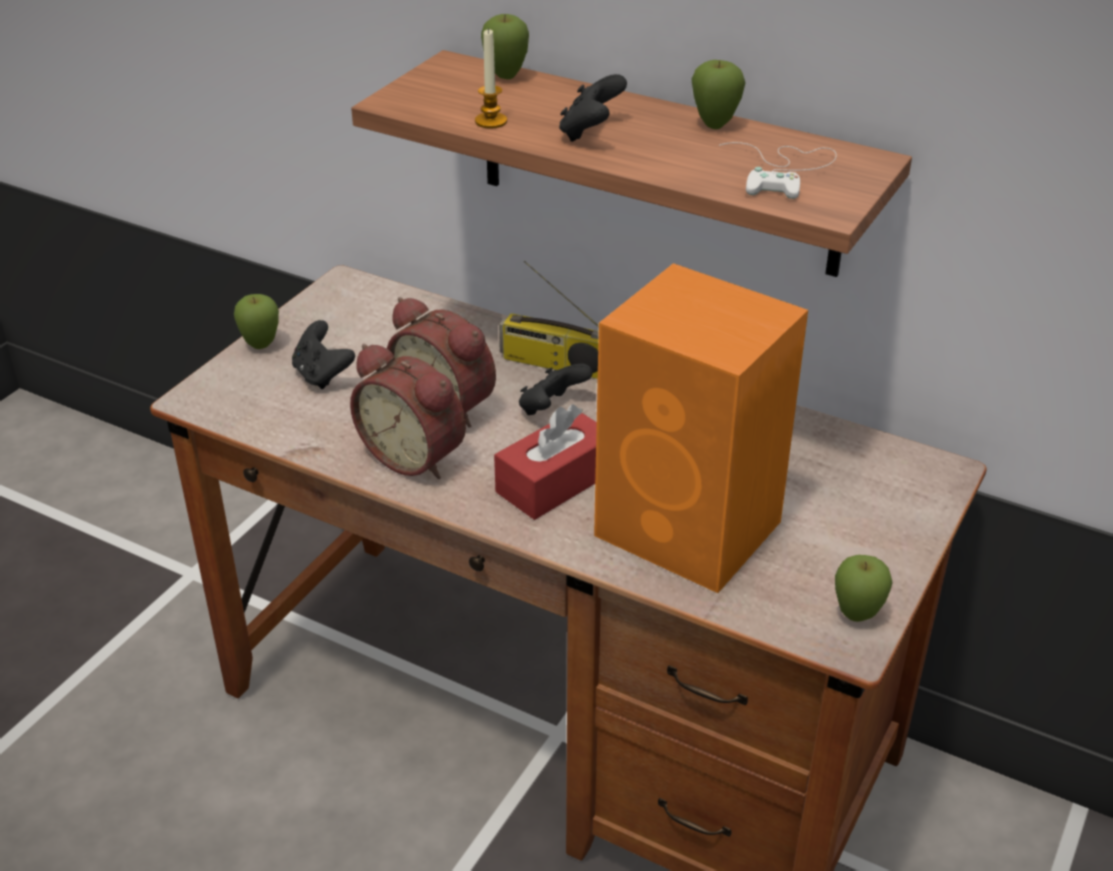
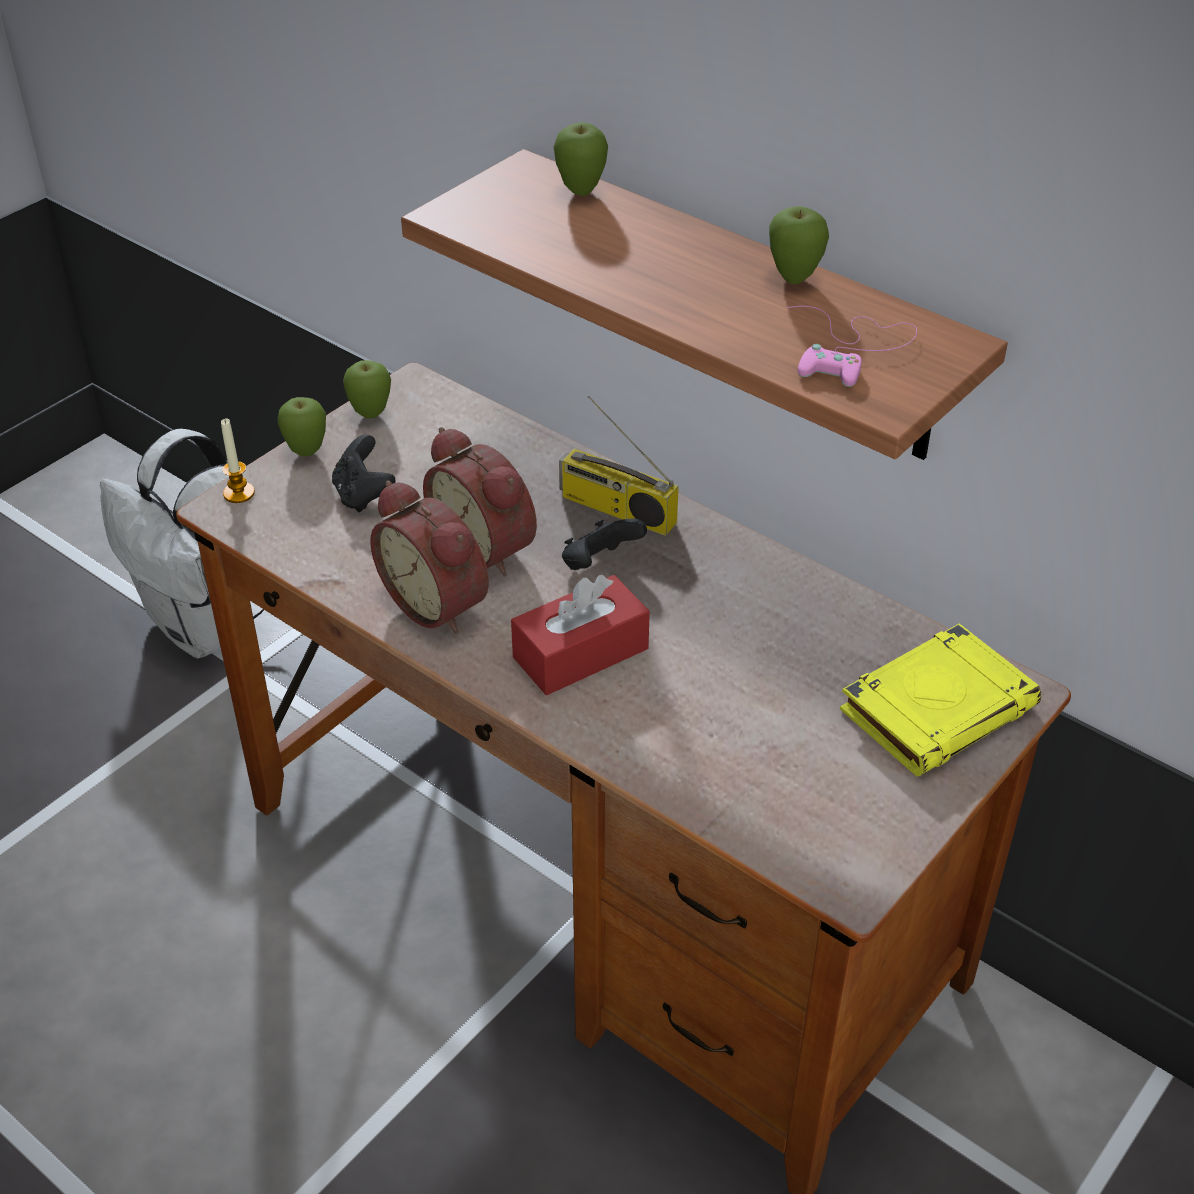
camera: 10 degrees right, 5 degrees up
candle [475,28,507,129] -> candle moved to [221,418,255,503]
black game controller [559,74,627,142] -> none
orange speaker [594,263,808,593] -> none
white game controller [719,142,837,199] -> pink game controller [787,306,917,387]
apple [835,555,893,622] -> apple moved to [343,360,391,418]
none -> white backpack [100,429,264,658]
none -> yellow book [840,623,1041,776]

